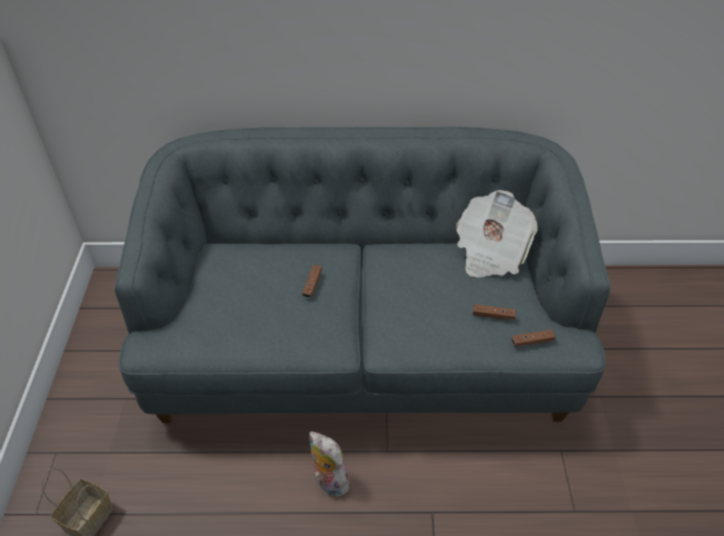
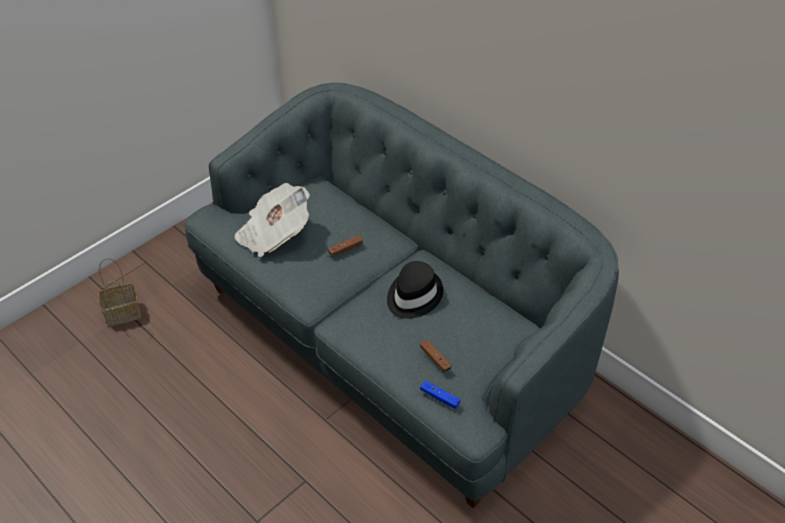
camera: 45 degrees right, 0 degrees up
plush toy [309,432,349,497] -> none
newspaper [456,190,538,277] -> newspaper moved to [235,183,310,257]
brown game controller [511,329,556,346] -> blue game controller [420,380,461,409]
none -> black hat [387,261,443,319]

